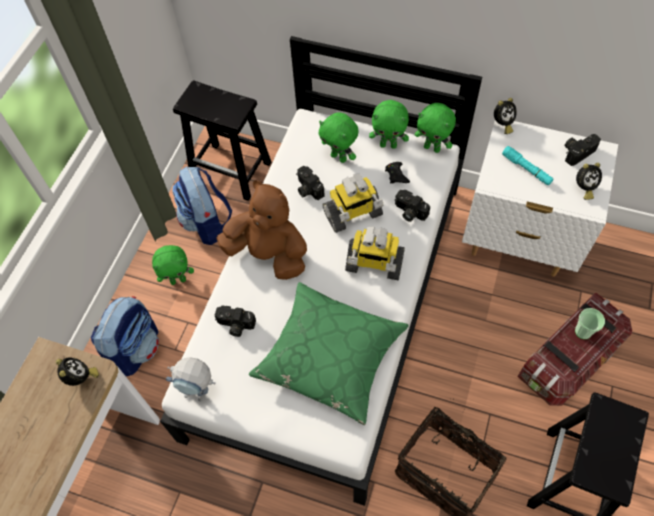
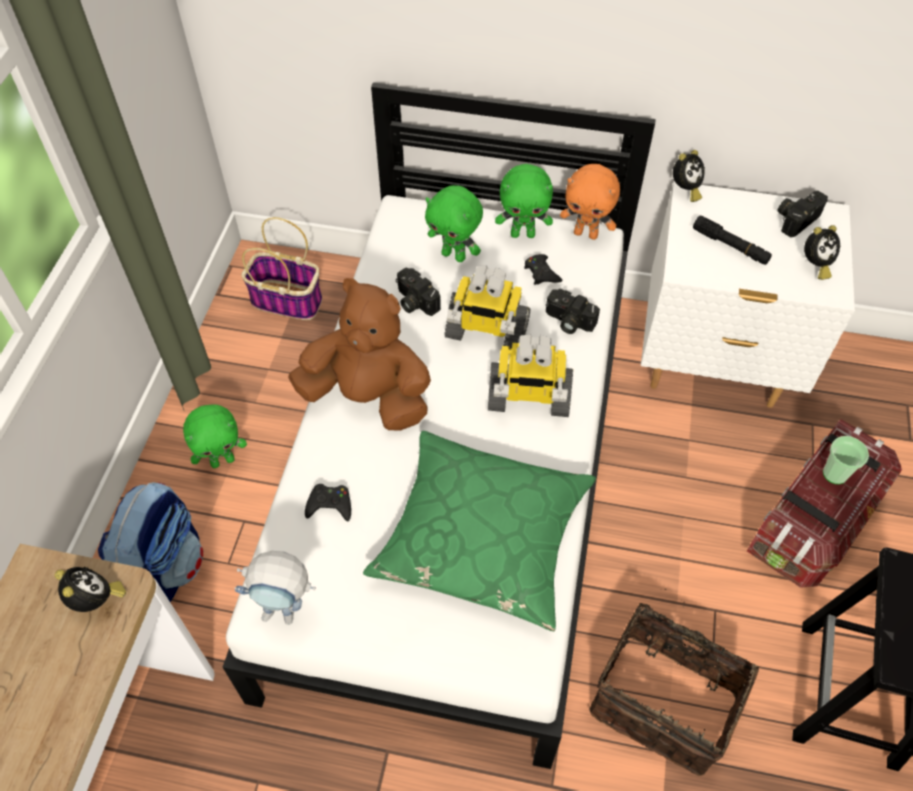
camera: 10 degrees left, 5 degrees down
backpack [172,166,232,245] -> none
black stool [173,81,271,201] -> basket [241,217,322,320]
camera [215,306,256,337] -> black game controller [305,484,351,521]
toy robot [323,173,384,233] -> toy robot turned 45 degrees clockwise [445,266,530,350]
green plush toy [415,103,456,153] -> orange plush toy [560,164,620,240]
turquoise flashlight [502,146,553,186] -> black flashlight [693,216,772,265]

